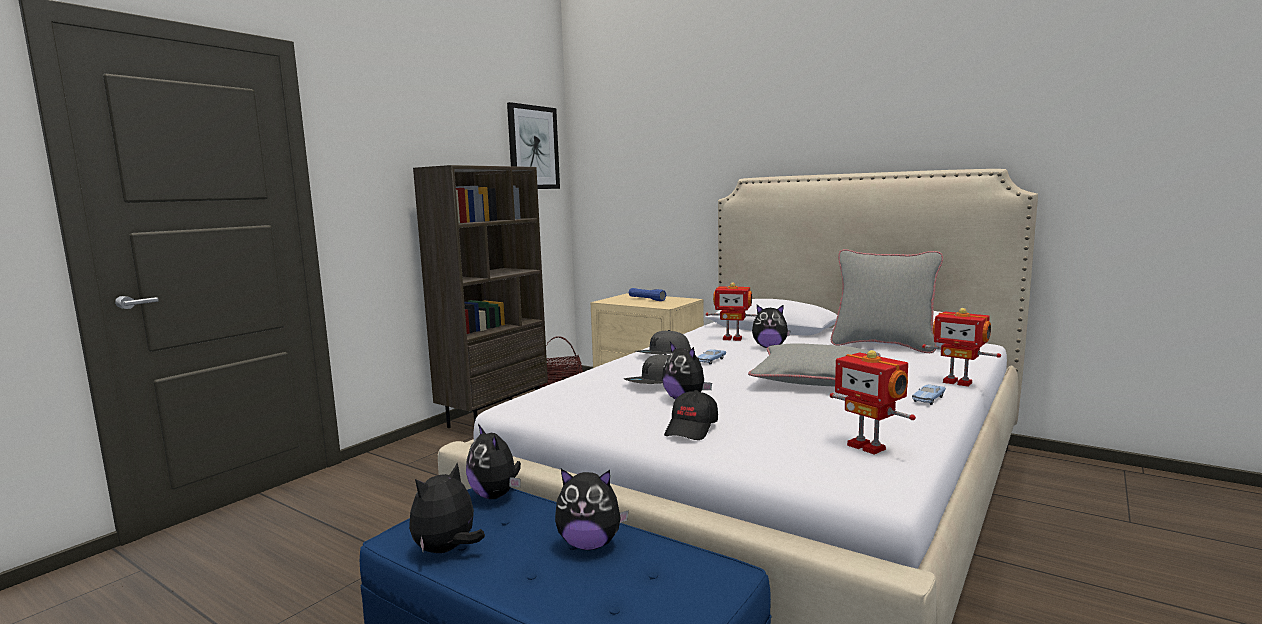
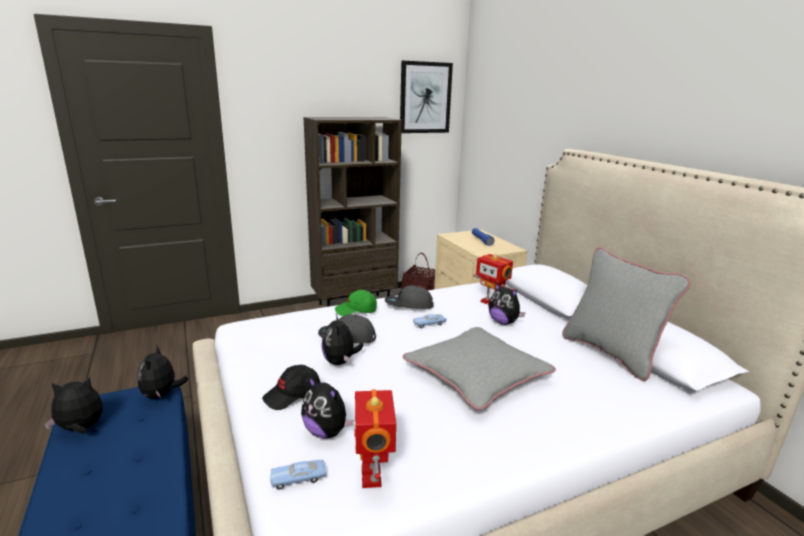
camera: 30 degrees right, 10 degrees up
plush toy [555,469,629,550] -> plush toy moved to [301,376,354,438]
blue toy car [912,384,946,405] -> blue toy car moved to [270,460,326,490]
toy robot [922,308,1001,387] -> none
none -> green cap [335,290,377,316]

